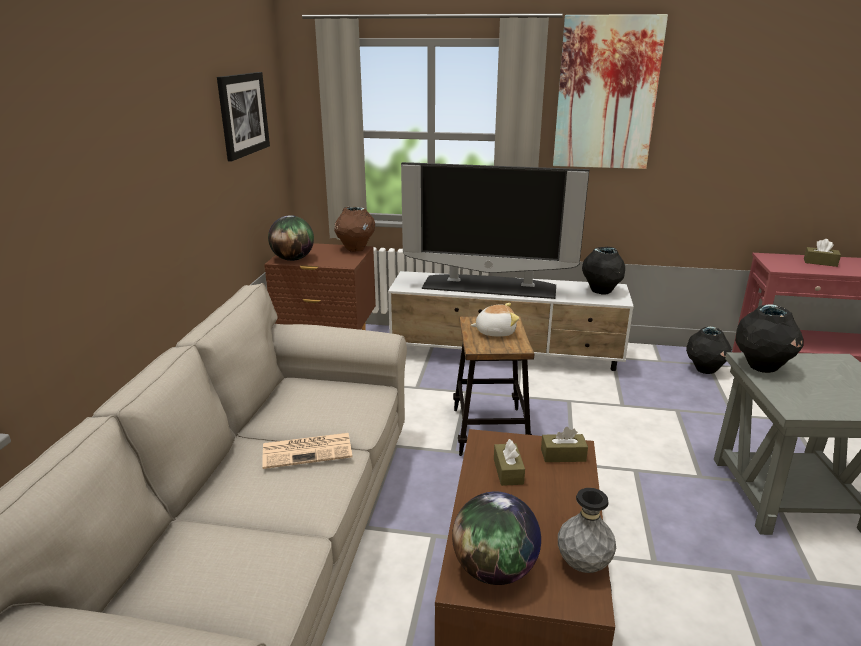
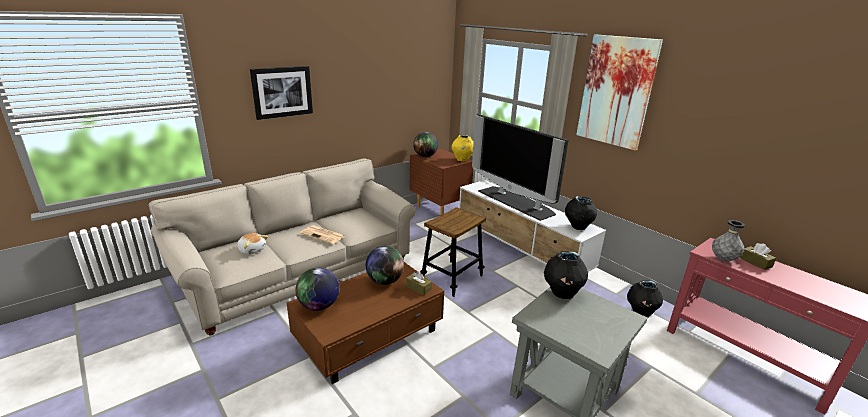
camera: 40 degrees right, 0 degrees up
picture [217,72,270,161] -> picture moved to [250,66,313,120]
brown vase [334,207,375,252] -> yellow vase [451,135,474,162]
plush toy [471,303,519,337] -> plush toy moved to [237,233,268,255]
brown tissue box [494,439,525,486] -> globe [366,246,404,285]
grey vase [558,488,616,573] -> grey vase moved to [712,220,745,261]

